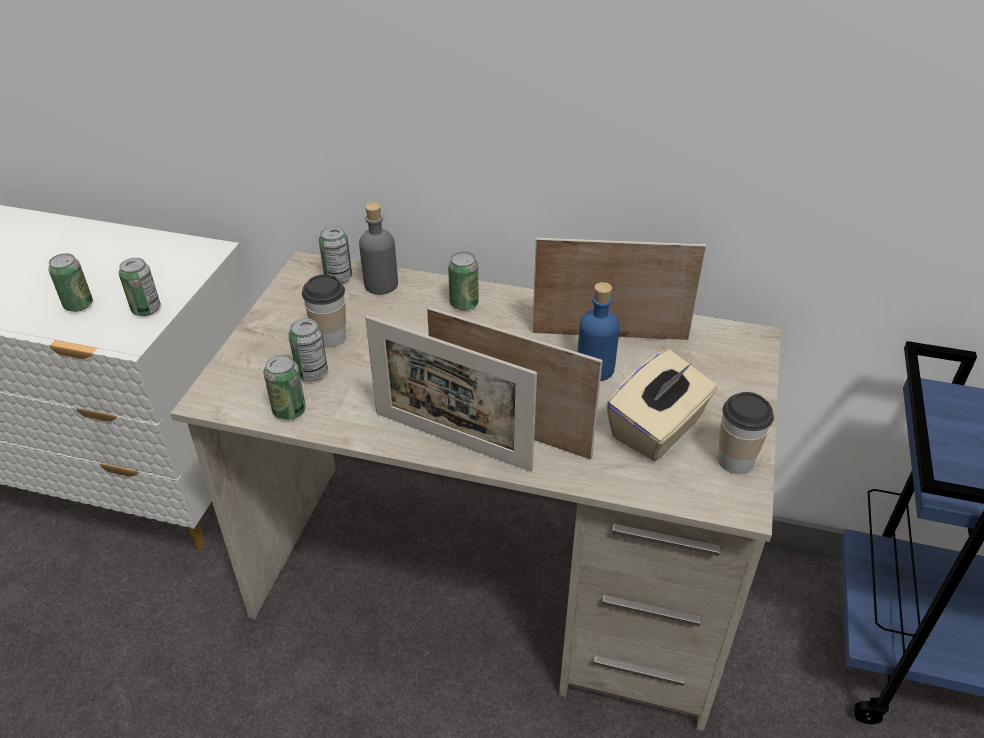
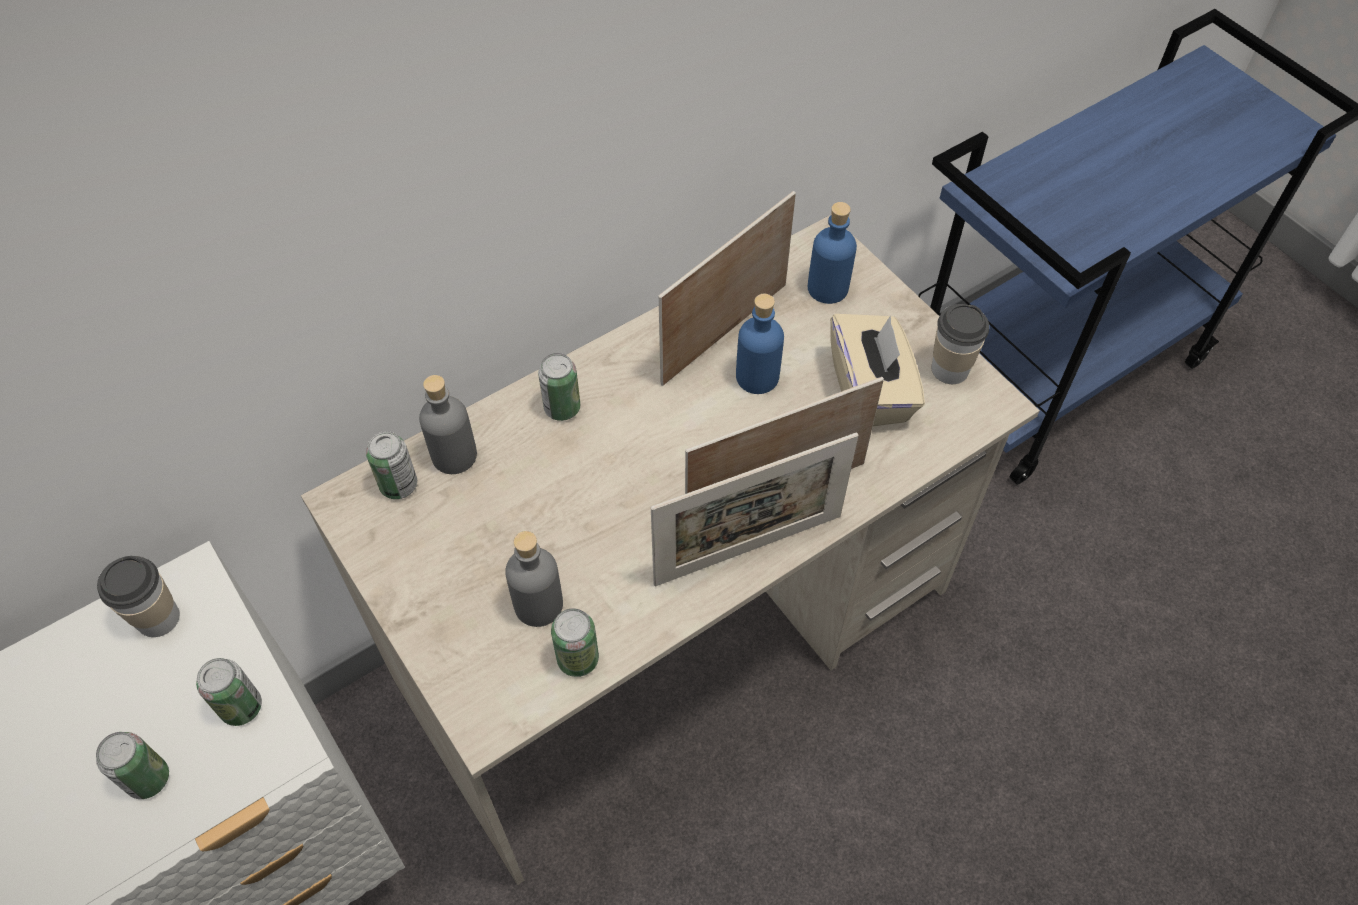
camera: 50 degrees left, 15 degrees up
can [289,318,328,381] -> grey bottle [505,531,563,627]
cup [302,274,346,348] -> cup moved to [97,556,180,637]
none -> blue bottle [808,202,857,304]

